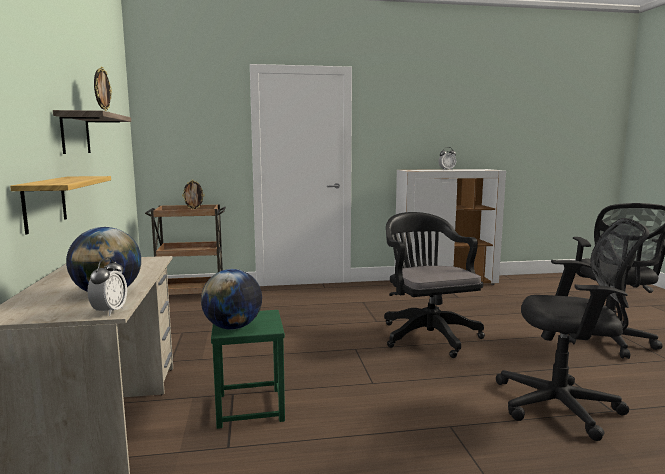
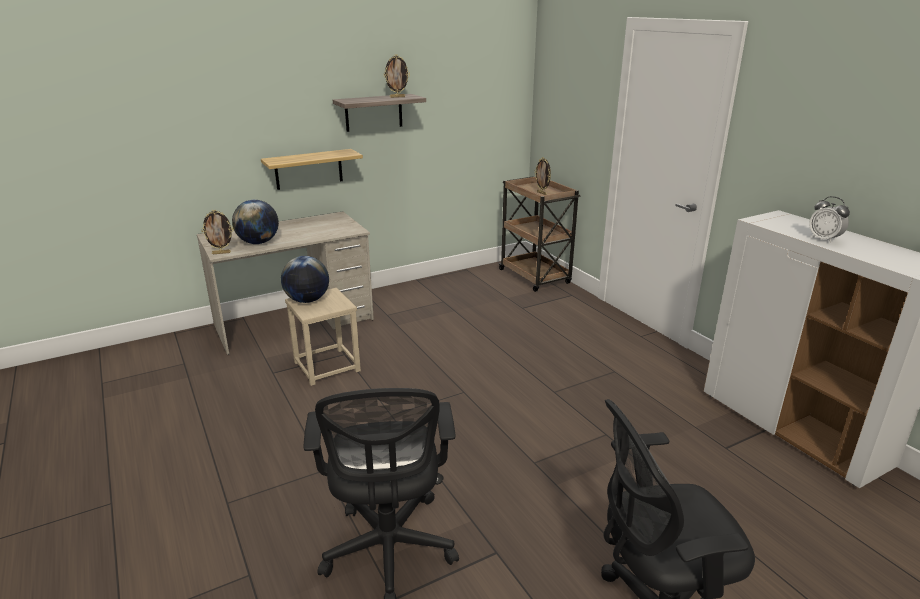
camera: 70 degrees right, 15 degrees up
alarm clock [87,257,127,316] -> picture frame [201,210,234,254]
green stool [211,310,285,429] -> beige stool [285,288,361,386]
black office chair [384,212,485,358] -> none

